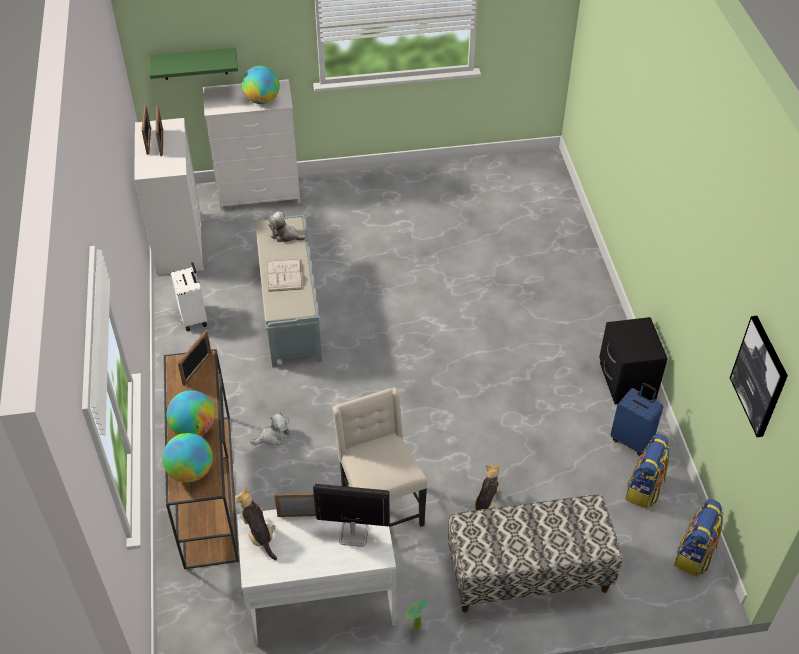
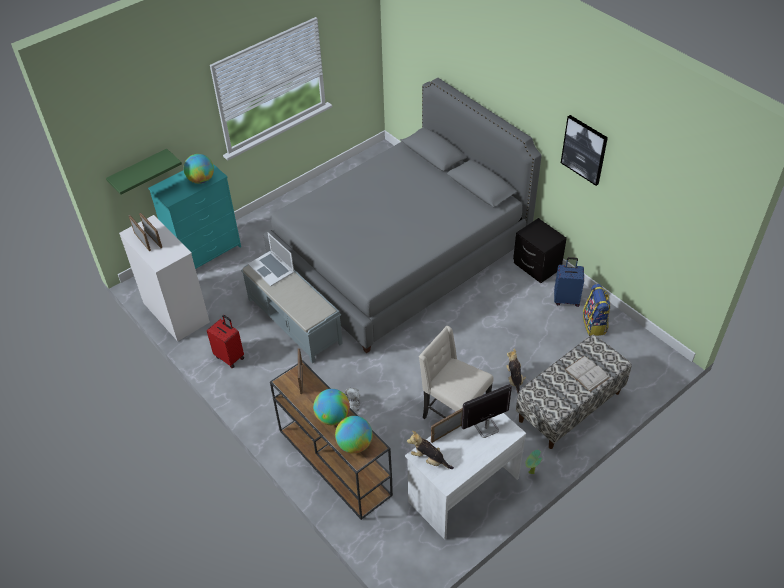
camera: 30 degrees left, 0 degrees up
white suitcase [171,262,207,331] -> red suitcase [207,315,244,368]
white dresser [203,79,300,211] -> turquoise dresser [148,164,241,269]
white book [268,259,302,292] -> white book moved to [564,356,609,392]
plush toy [269,211,306,242] -> laptop [248,232,294,286]
backpack [674,499,723,576] -> none
picture [730,316,788,437] -> picture moved to [561,115,608,186]
none -> grey bed [264,78,542,353]

